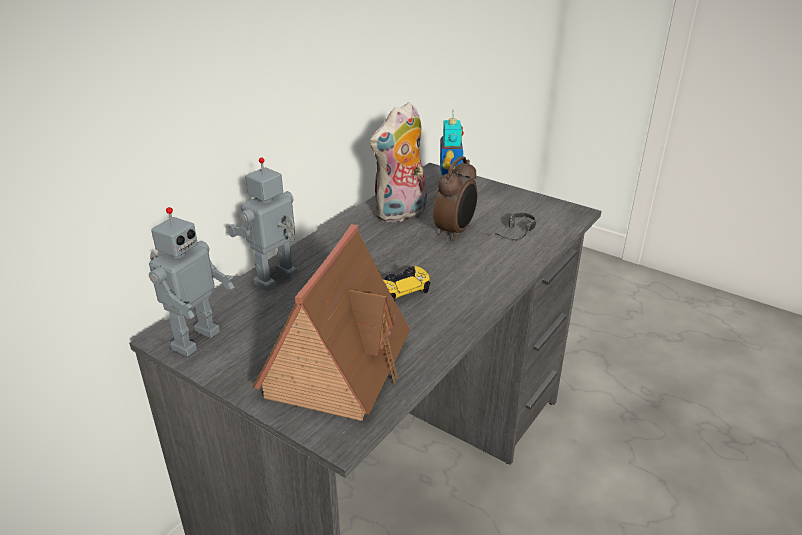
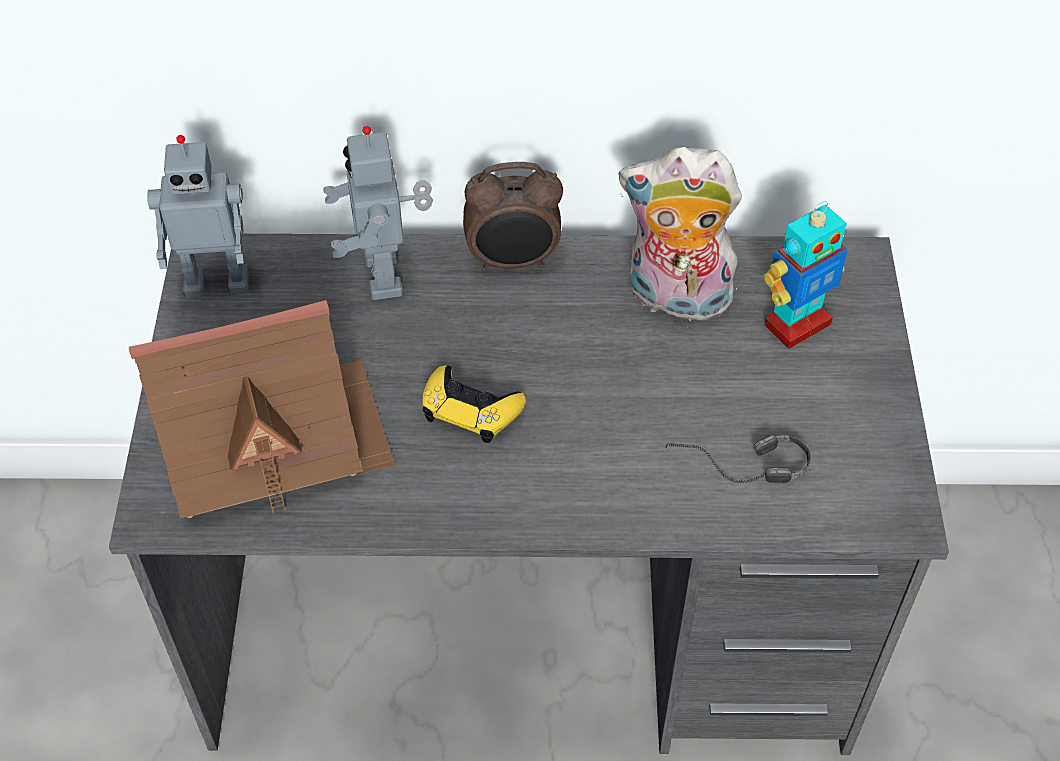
camera: 55 degrees right, 20 degrees up
toy robot [228,157,297,291] -> toy robot turned 105 degrees counterclockwise [323,126,433,300]
alarm clock [433,156,478,241] -> alarm clock moved to [463,162,563,271]

